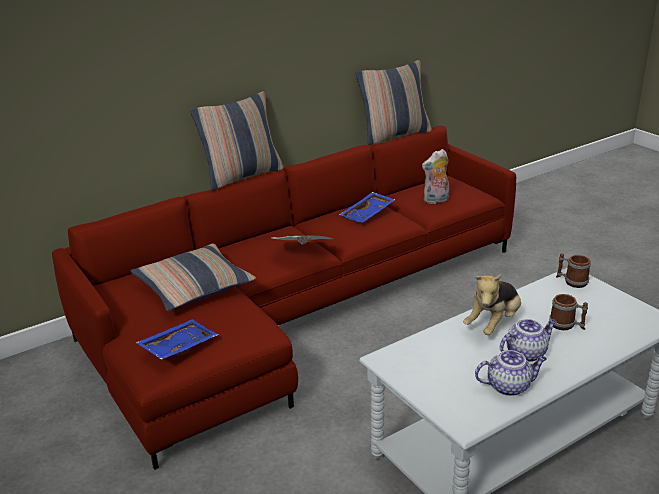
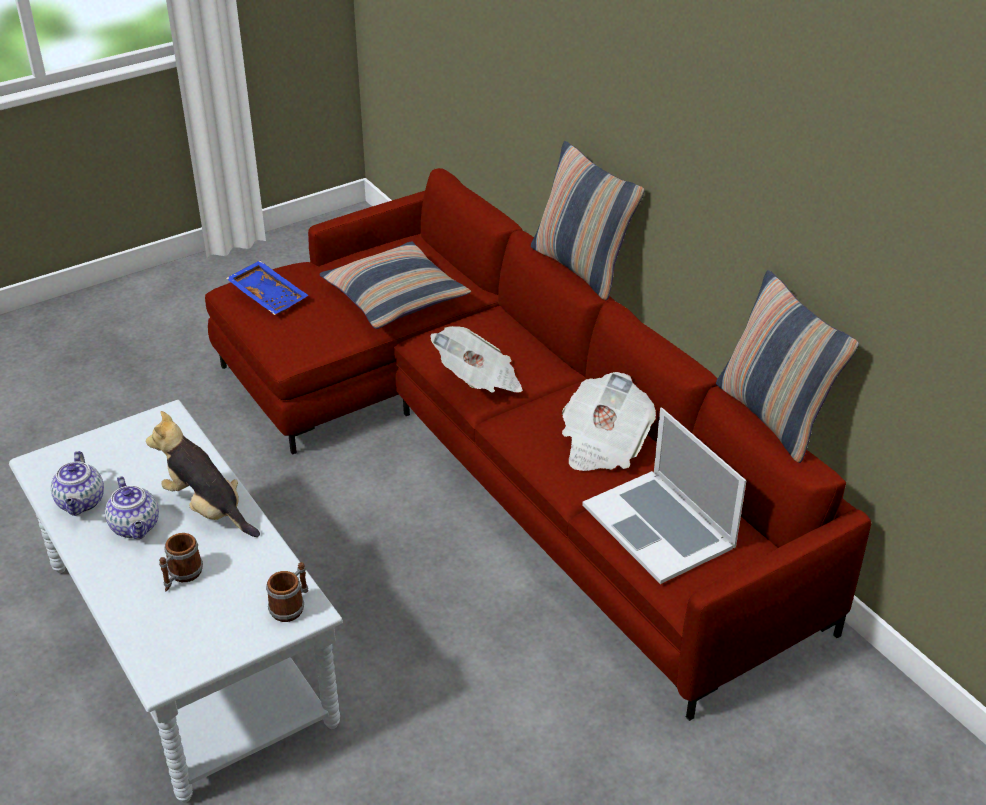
camera: 90 degrees right, 10 degrees up
blue tray [339,192,395,223] -> newspaper [562,372,656,471]
plush toy [422,149,449,204] -> laptop [582,407,747,584]

